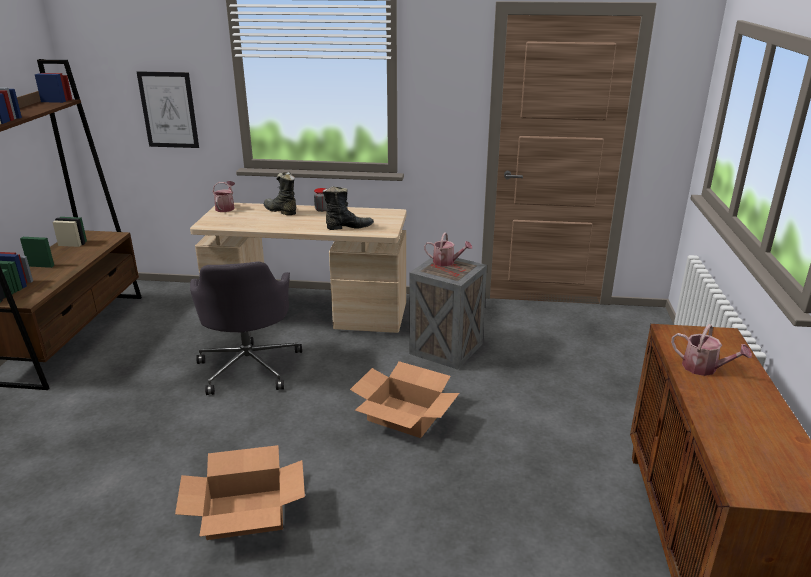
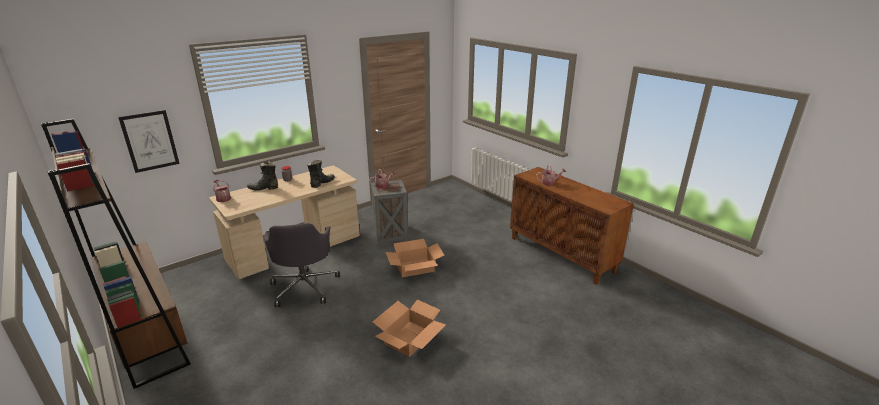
camera: 45 degrees left, 0 degrees up
grey office chair [190,261,302,395] -> grey office chair turned 45 degrees clockwise [264,223,340,307]

